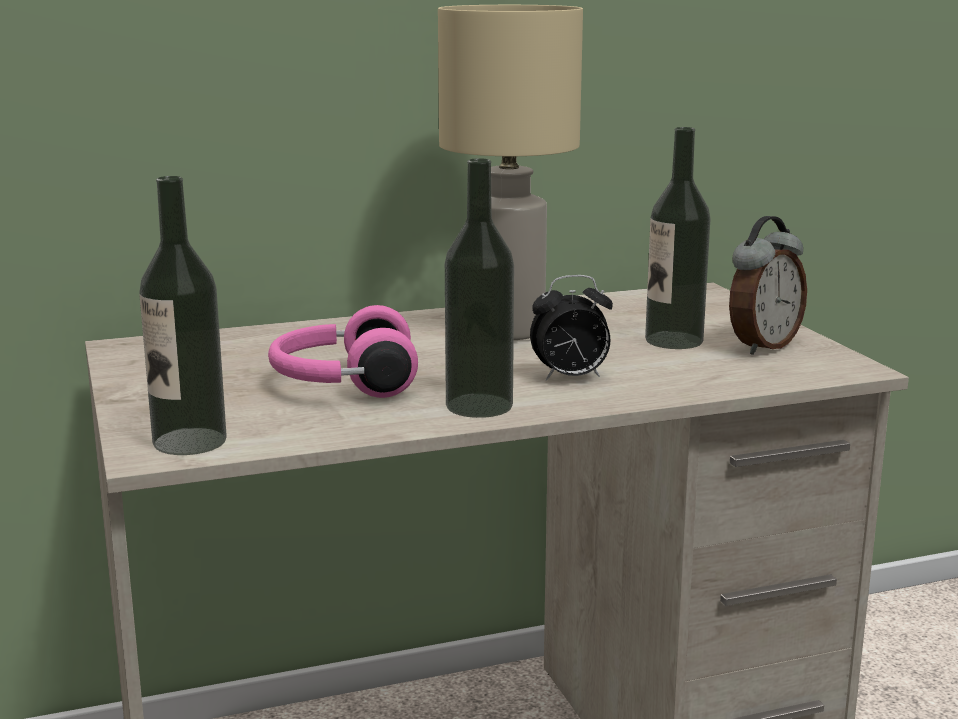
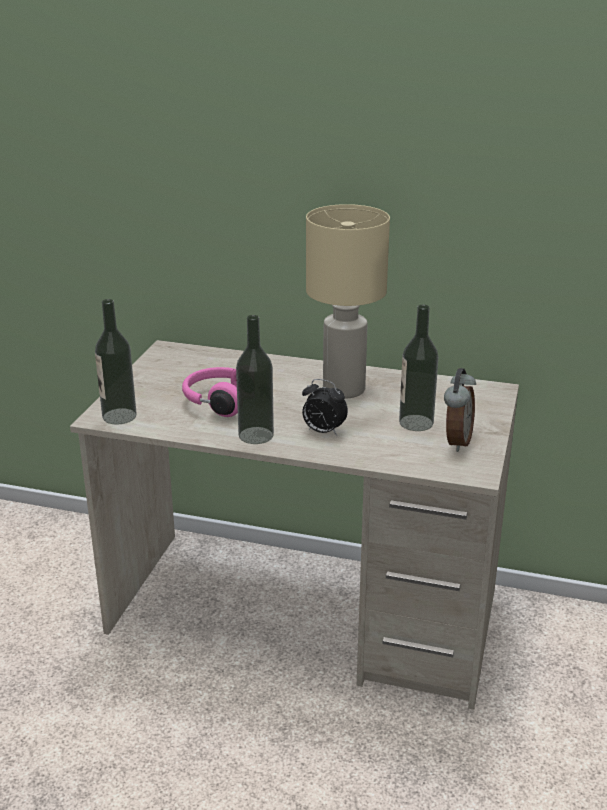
camera: 35 degrees right, 10 degrees up
alarm clock [729,216,807,355] -> alarm clock turned 60 degrees counterclockwise [444,368,476,452]

